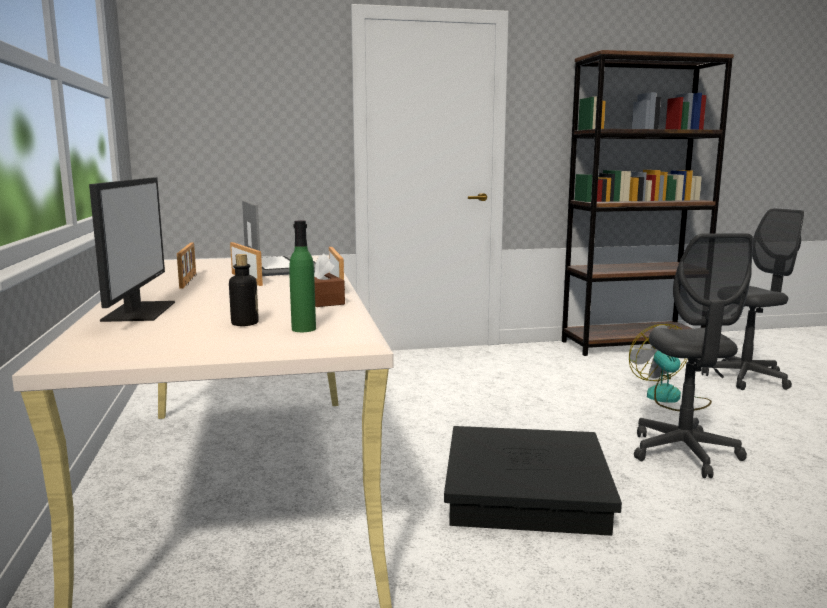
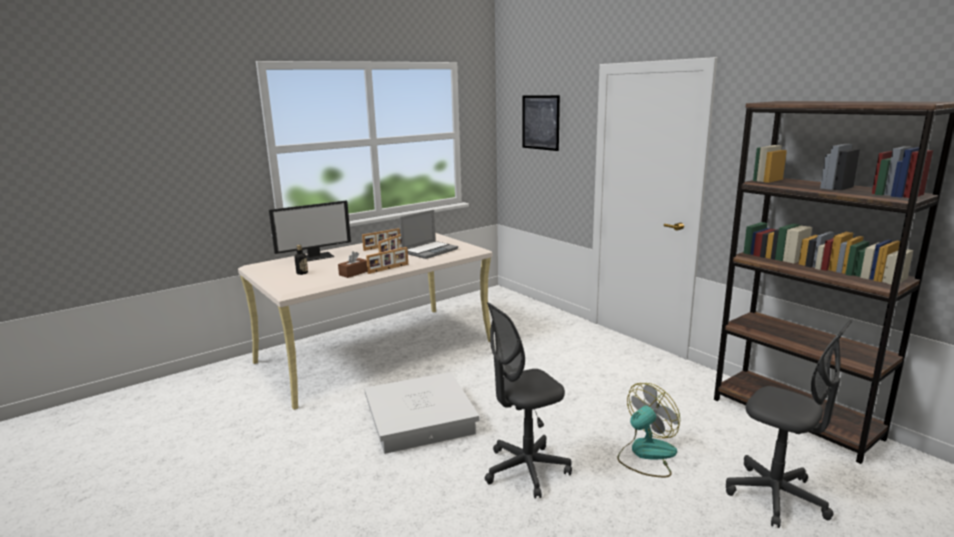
camera: 65 degrees right, 5 degrees up
green bottle [289,221,316,332] -> none
black storage box [444,426,622,536] -> white storage box [364,372,479,454]
none -> picture [523,95,560,151]

